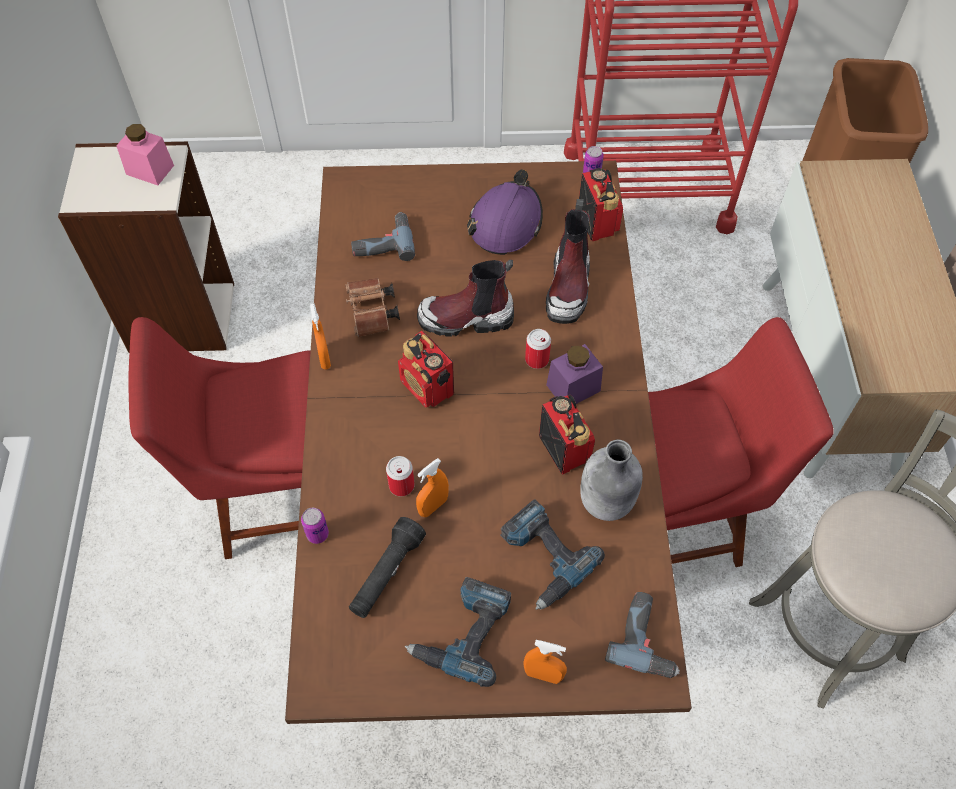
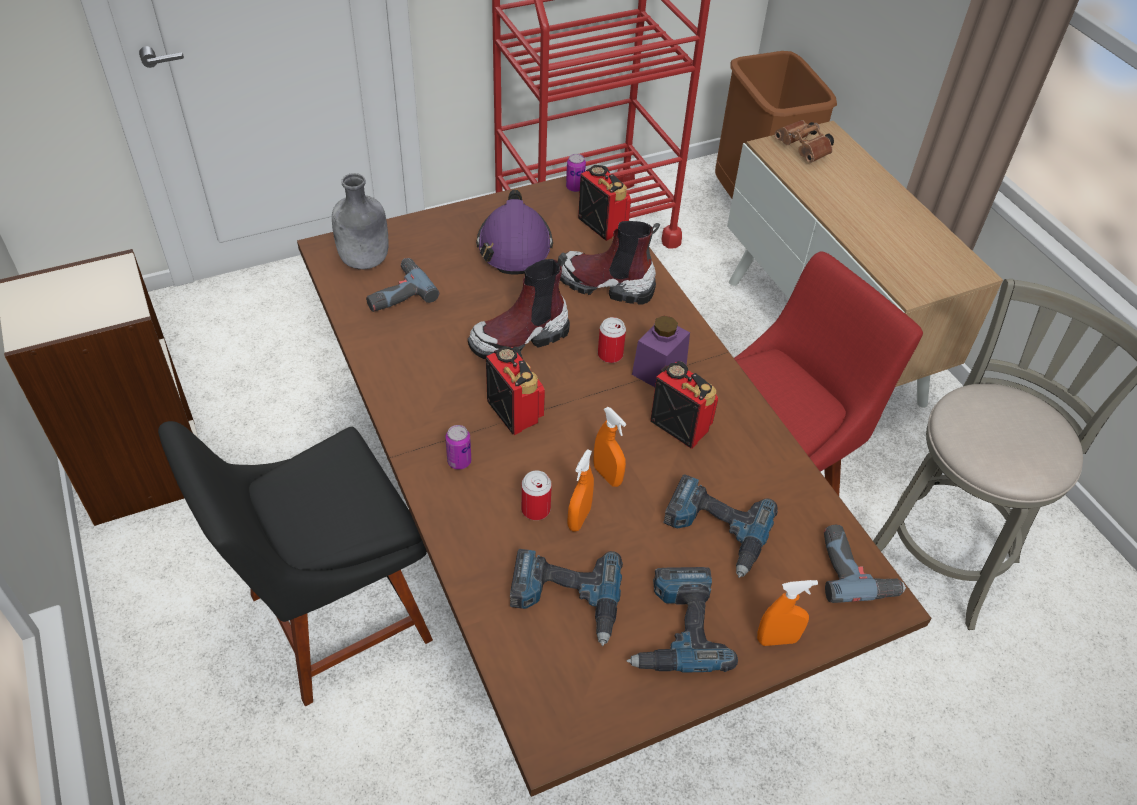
camera: 25 degrees left, 10 degrees down
pink jar [116,124,174,185] -> none
red chair [128,317,311,559] -> black chair [158,421,433,707]
can [301,508,329,544] -> can moved to [445,425,471,470]
orange spray bottle [310,303,331,370] -> orange spray bottle moved to [593,407,626,487]
brown binoculars [345,278,400,337] -> brown binoculars moved to [775,120,834,163]
black flashlight [349,517,426,618] -> power drill [510,549,623,646]
radio [398,331,454,408] -> radio turned 150 degrees counterclockwise [486,346,545,435]
boot [546,199,590,324] -> boot turned 120 degrees clockwise [560,221,660,305]
grey bottle [580,440,643,521] -> grey bottle moved to [332,173,388,269]

